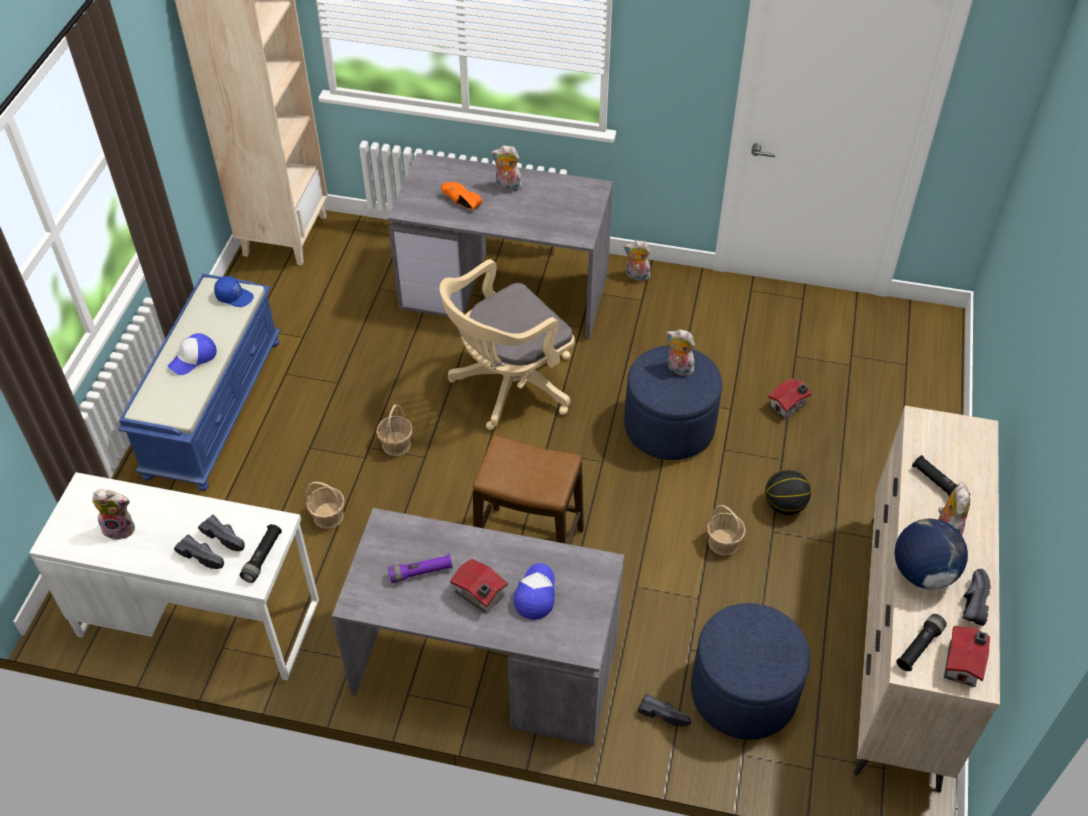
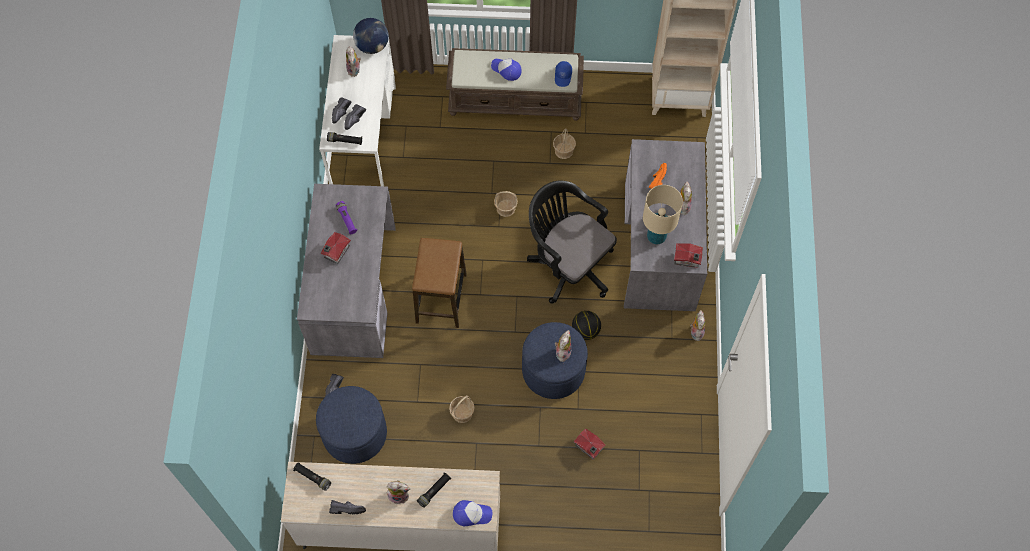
camera: 80 degrees right, 15 degrees up
blue bench [118,274,281,491] -> brown bench [446,48,584,121]
basket [306,482,345,529] -> basket moved to [553,128,576,159]
beige office chair [439,259,575,430] -> black office chair [527,181,617,303]
cap [513,563,555,620] -> cap moved to [453,500,492,526]
basketball [765,470,811,515] -> basketball moved to [572,311,601,340]
globe [894,519,968,589] -> globe moved to [353,18,389,54]
toy house [944,626,990,687] -> toy house moved to [674,243,703,268]
none -> beige table lamp [643,185,683,244]

